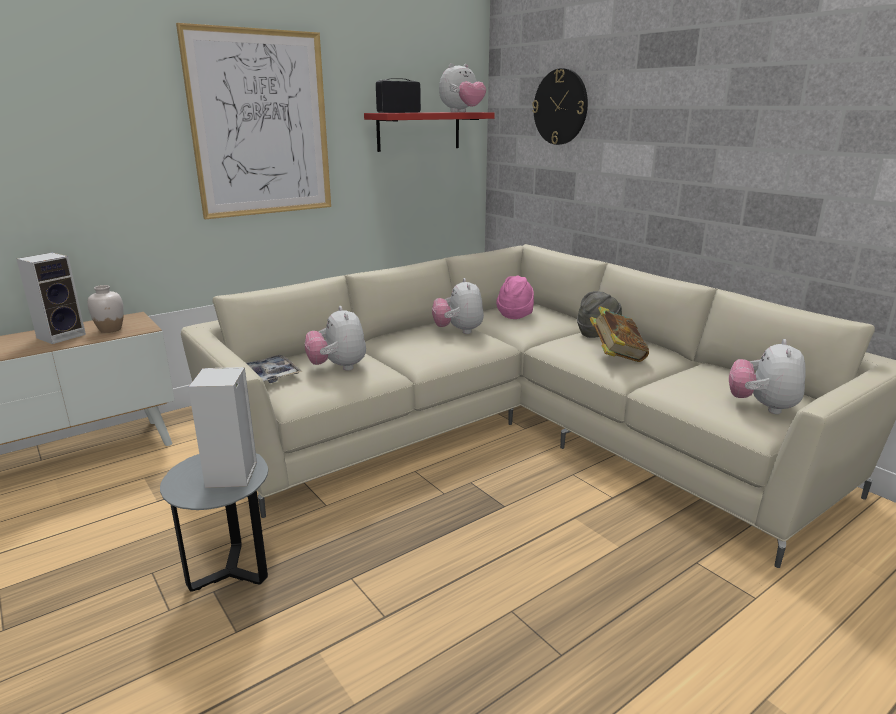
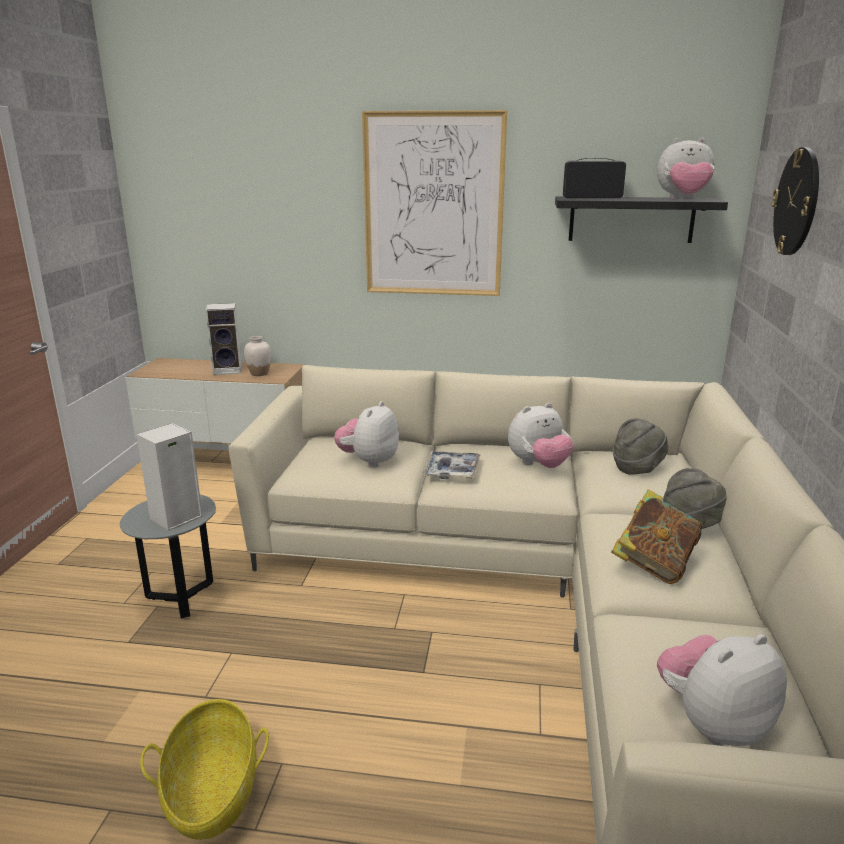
camera: 45 degrees right, 0 degrees up
tray [246,355,302,383] -> tray moved to [422,451,480,479]
red shelf [364,112,495,152] -> black shelf [555,196,728,243]
plush toy [432,278,484,334] -> plush toy turned 150 degrees counterclockwise [508,403,573,468]
pink hat [496,276,534,319] -> grey hat [613,418,668,475]
none -> basket [140,699,269,840]

